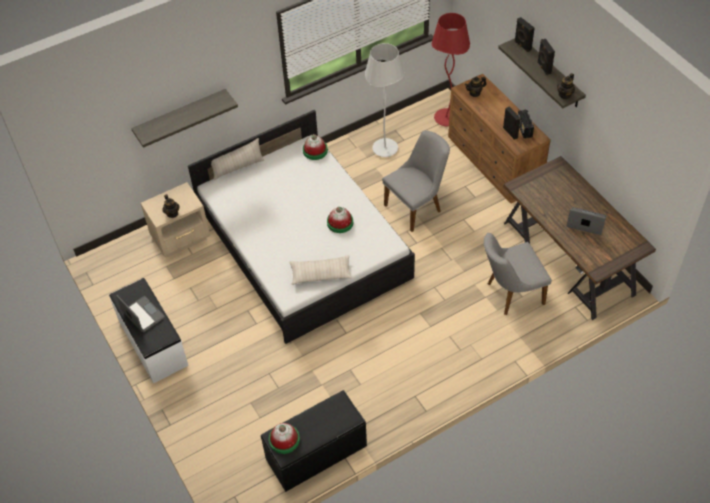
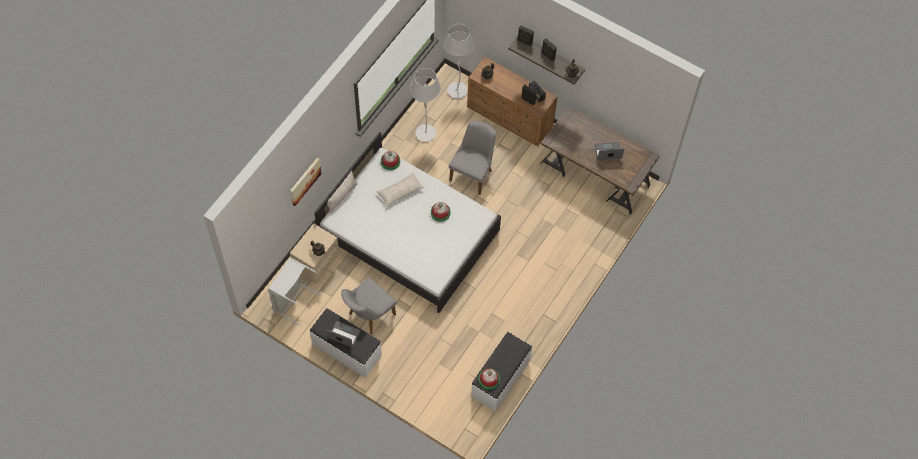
camera: 30 degrees left, 10 degrees up
shelf [131,89,238,148] -> picture [290,158,321,206]
black bench [261,390,367,492] -> white bench [471,332,533,412]
beige pillow [290,255,352,285] -> beige pillow moved to [376,172,424,207]
red floor lamp [432,13,470,126] -> white floor lamp [444,24,474,99]
grey chair [484,233,552,315] -> grey chair moved to [341,277,397,334]
none -> grey laundry basket [268,257,322,326]

